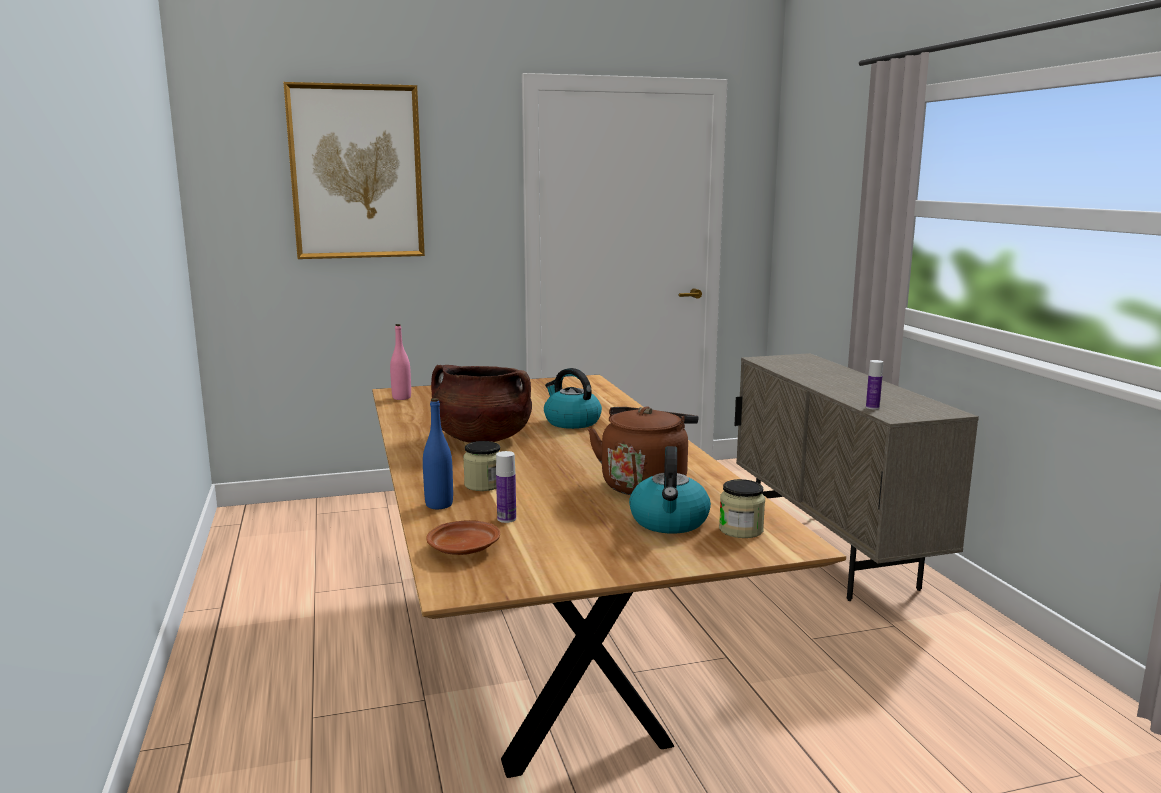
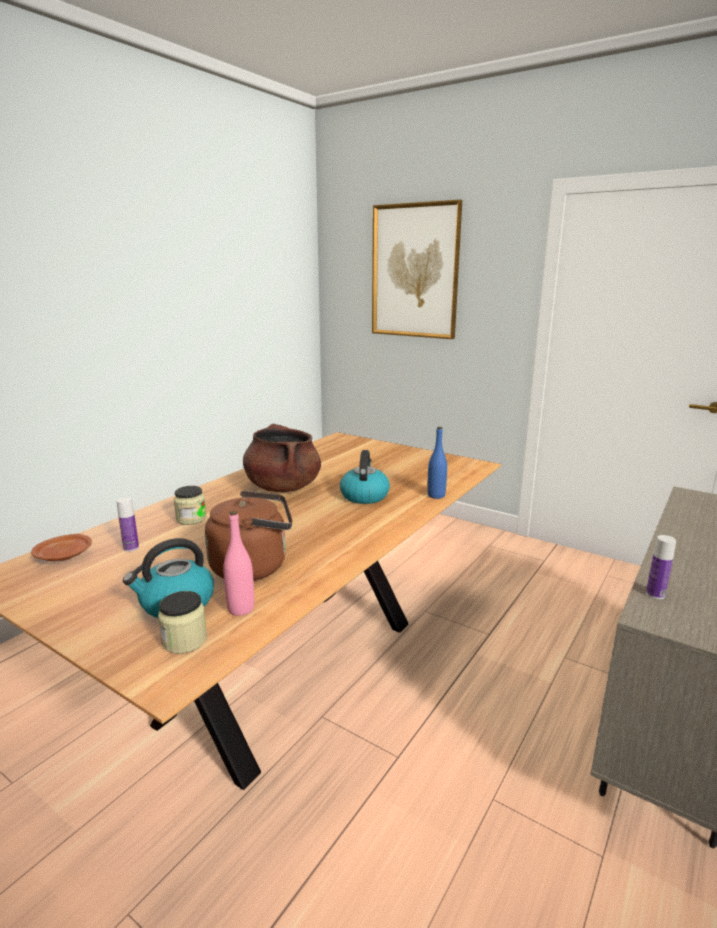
camera: 50 degrees right, 5 degrees up
pink bottle [390,324,411,400] -> pink bottle moved to [223,511,254,616]
blue bottle [423,398,453,509] -> blue bottle moved to [427,427,447,499]

